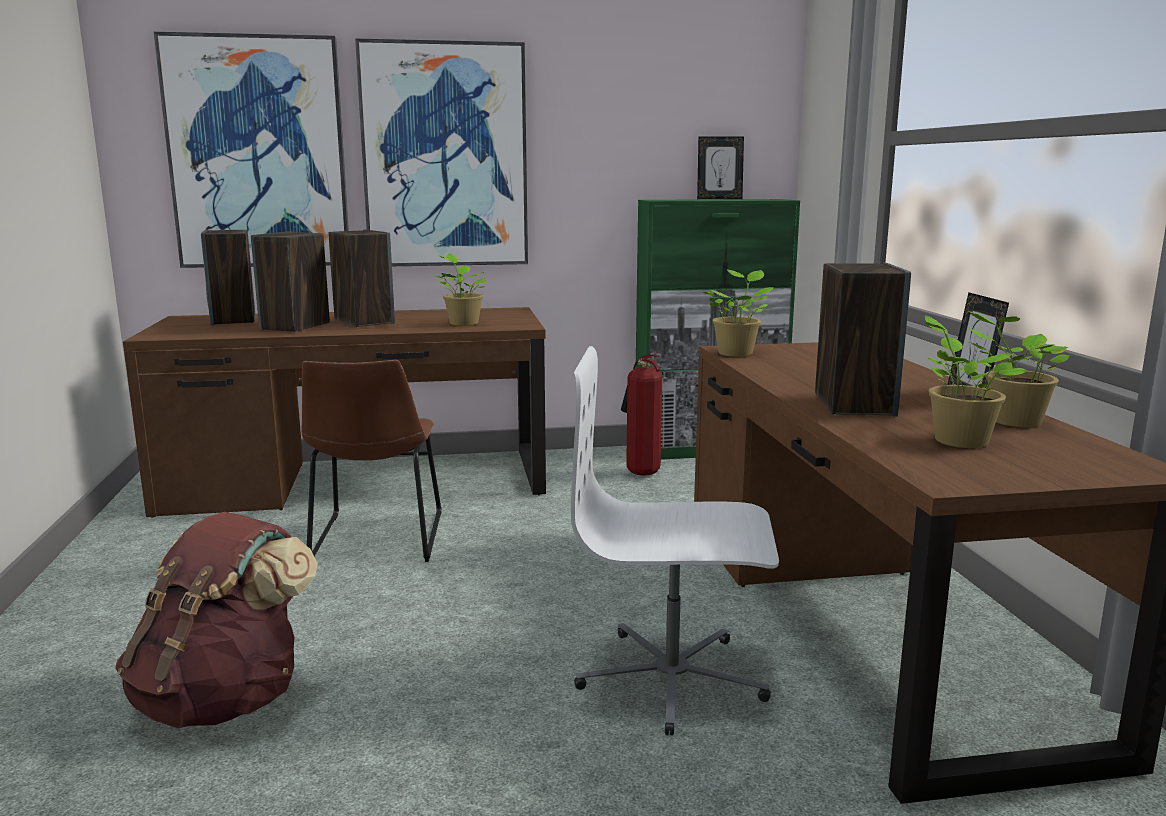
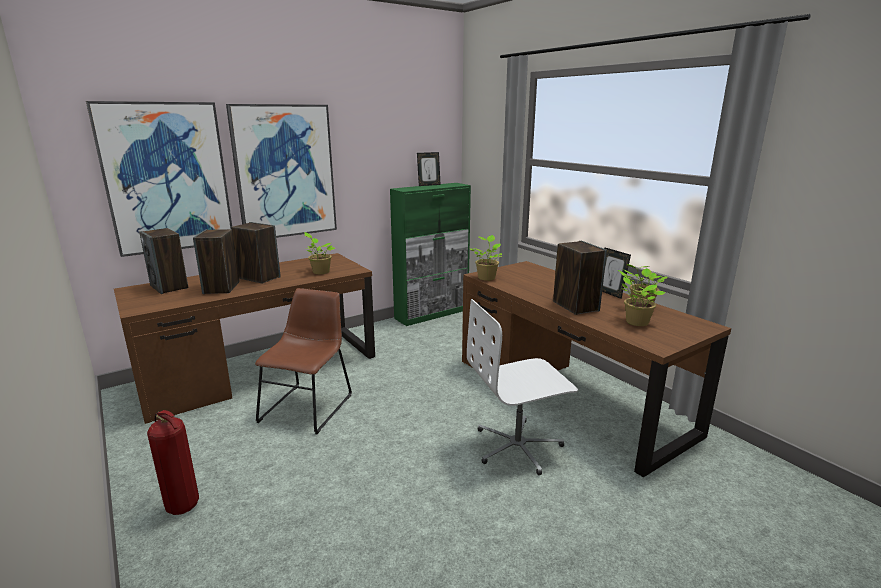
camera: 25 degrees left, 5 degrees up
brown backpack [115,512,318,728] -> none
brown chair [301,360,442,562] -> brown chair turned 135 degrees counterclockwise [255,288,352,434]
fire extinguisher [621,354,663,476] -> fire extinguisher moved to [147,410,199,515]

